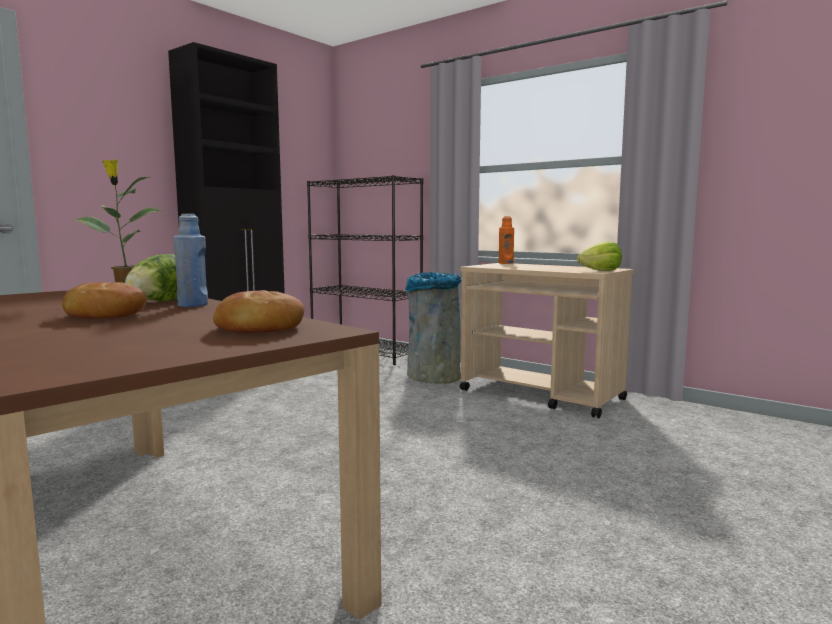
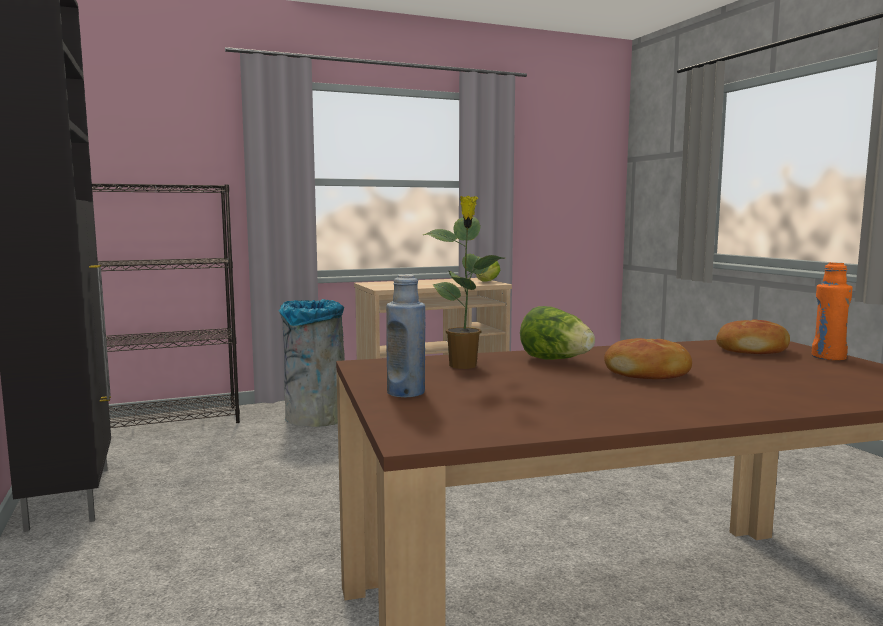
camera: 60 degrees left, 0 degrees up
blue bottle [174,214,208,307] -> blue bottle moved to [386,275,425,397]
orange bottle [499,216,514,264] -> orange bottle moved to [812,262,853,360]

